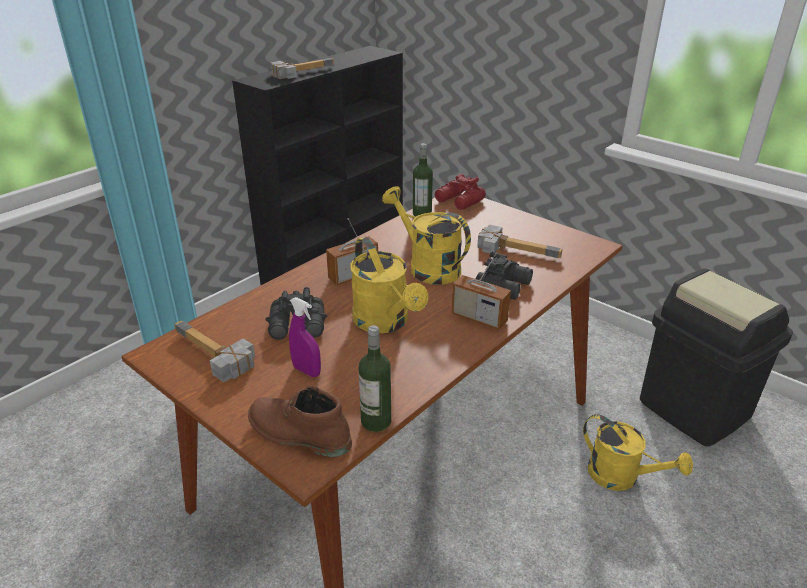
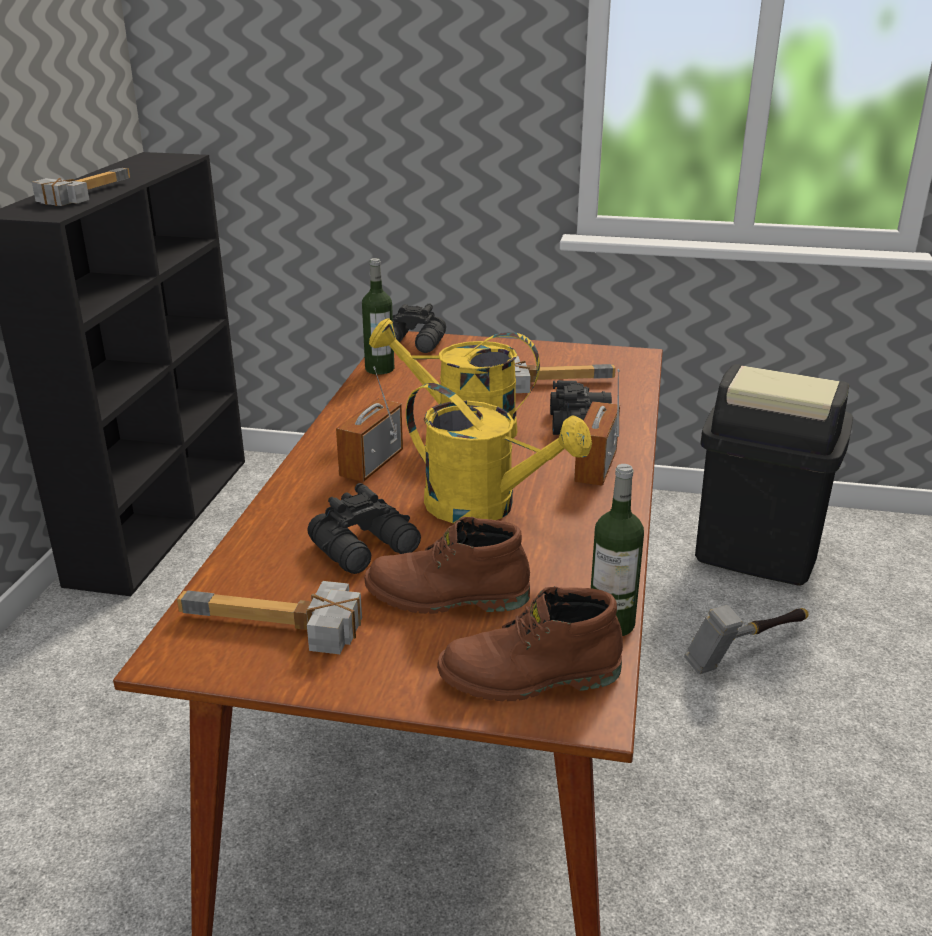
camera: 30 degrees left, 5 degrees down
purple spray bottle [289,297,321,377] -> brown boot [365,517,530,614]
red binoculars [435,174,486,210] -> black binoculars [393,303,446,353]
radio [452,247,511,330] -> radio turned 105 degrees clockwise [574,369,620,486]
yellow watering can [583,414,693,491] -> hammer [684,605,809,674]

